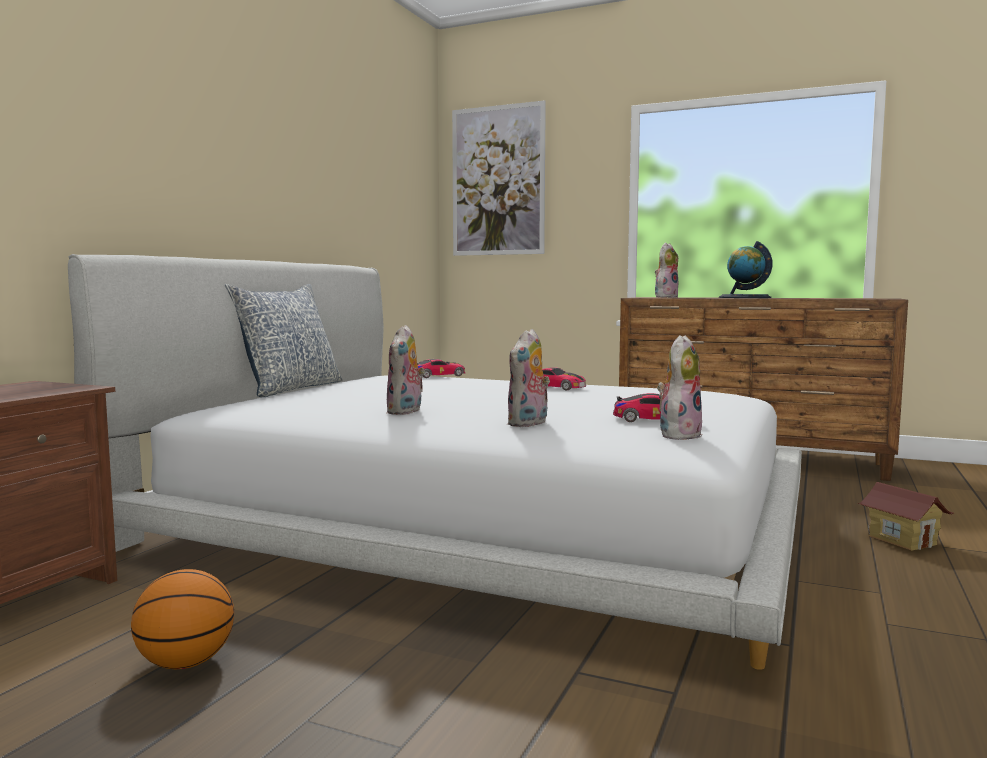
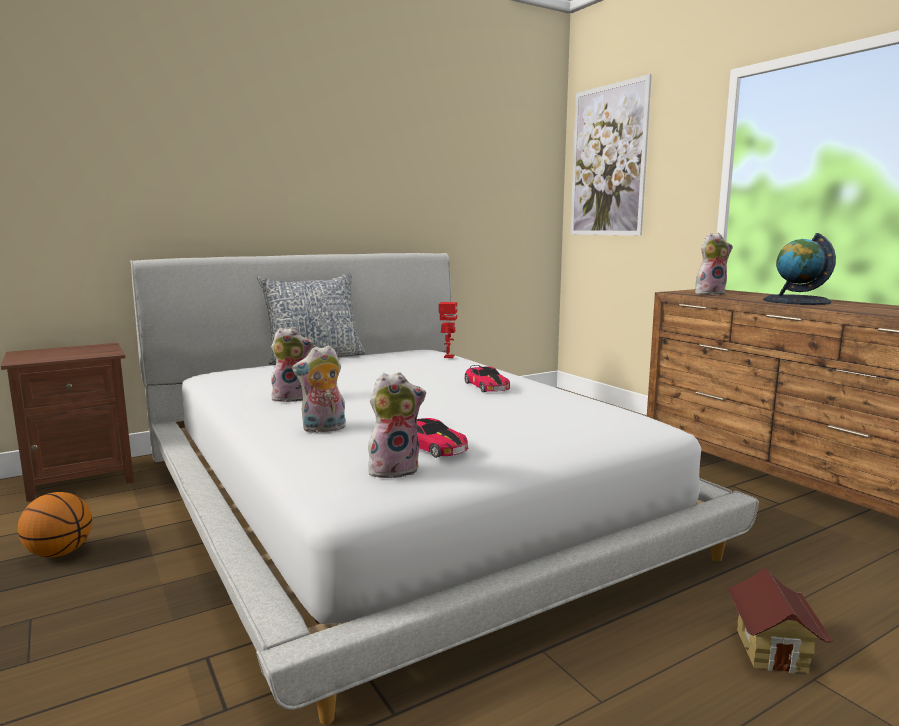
camera: 35 degrees right, 5 degrees up
plush toy [387,325,425,415] -> plush toy turned 150 degrees counterclockwise [271,328,314,402]
toy car [417,359,465,378] -> toy robot [439,302,457,358]

